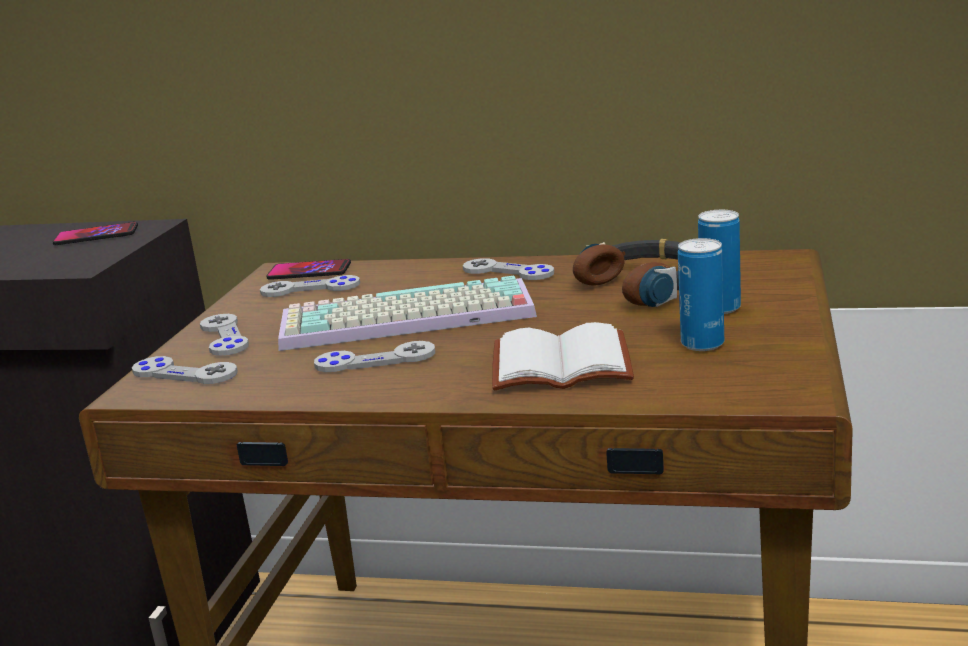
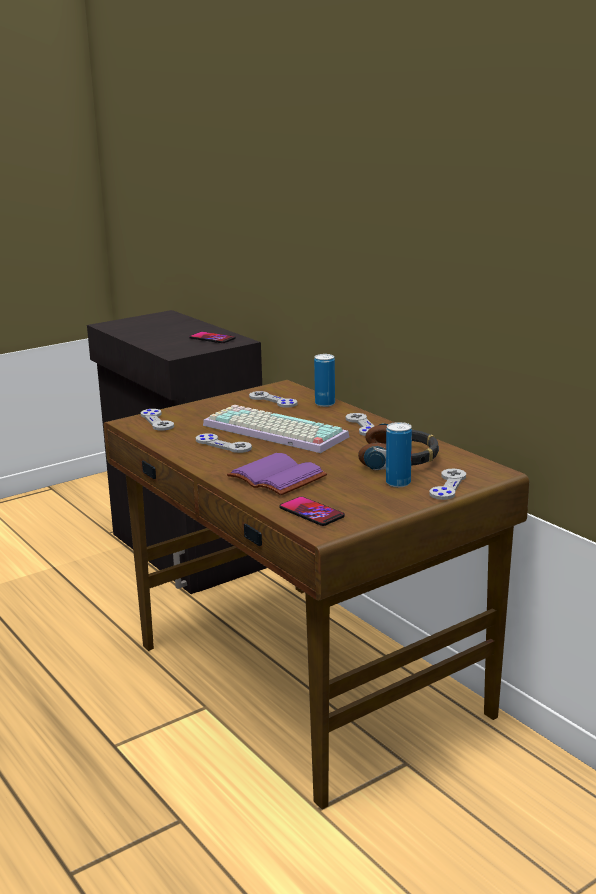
camera: 40 degrees right, 0 degrees up
grey game controller [200,314,249,356] -> grey game controller moved to [429,469,466,500]
phone [266,259,351,280] -> phone moved to [279,496,345,526]
white book [492,322,634,391] -> purple book [227,453,327,495]
can [678,238,724,351] -> can moved to [314,354,335,407]

